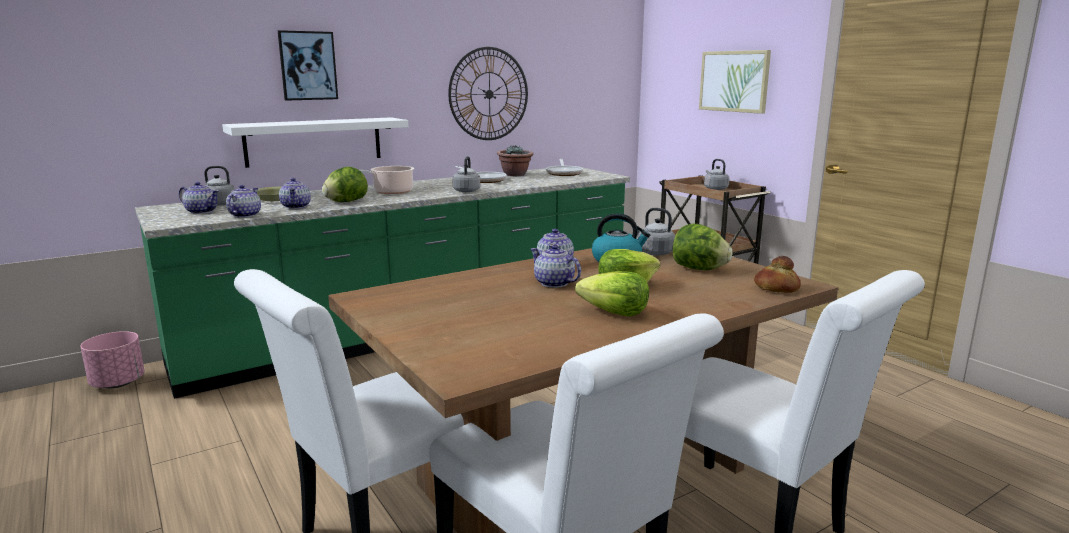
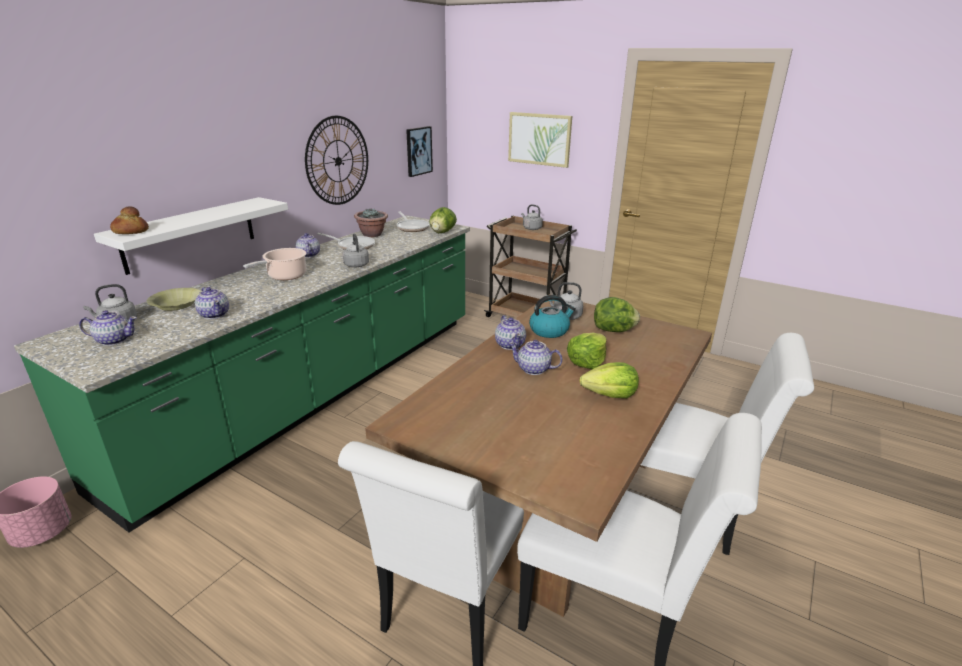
camera: 25 degrees left, 10 degrees up
teapot [226,185,261,218] -> teapot moved to [295,233,320,258]
picture [278,30,338,101] -> picture moved to [406,126,433,177]
lettuce [322,167,368,202] -> lettuce moved to [429,207,457,233]
bread [754,256,801,293] -> bread moved to [110,206,149,234]

